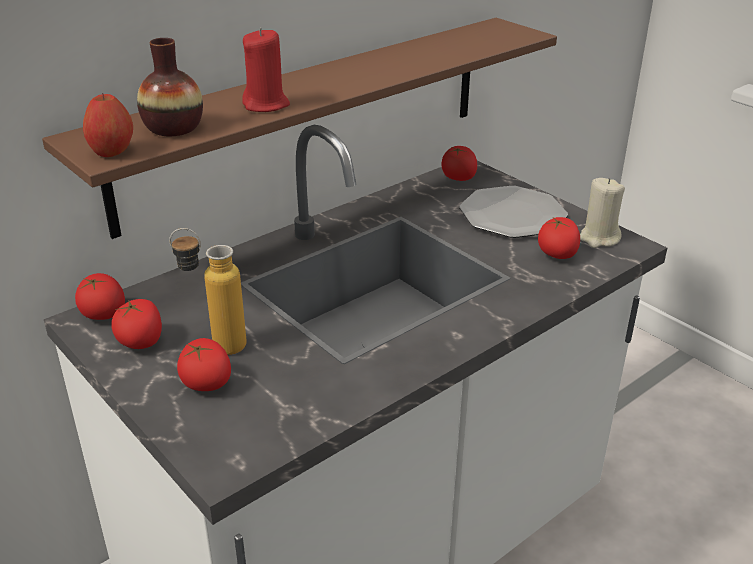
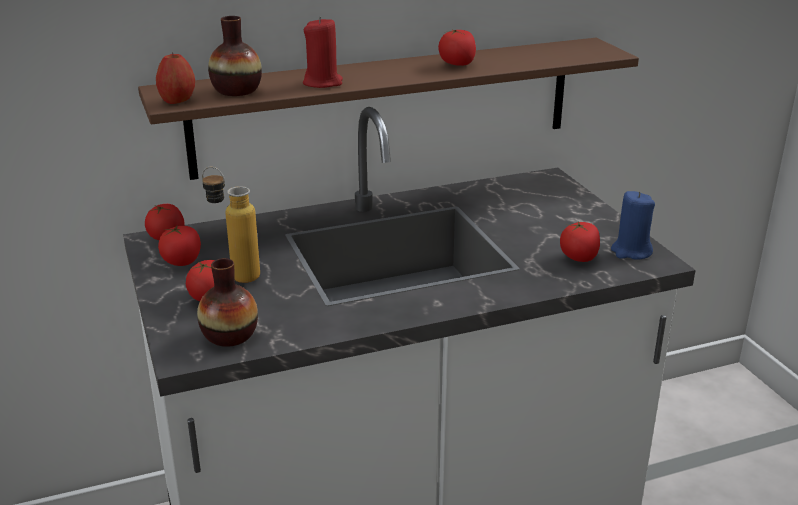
camera: 20 degrees right, 5 degrees down
tomato [441,146,477,181] -> tomato moved to [438,30,476,66]
plate [459,186,568,238] -> none
beige candle [580,178,625,248] -> blue candle [611,191,655,260]
none -> vase [197,258,258,347]

